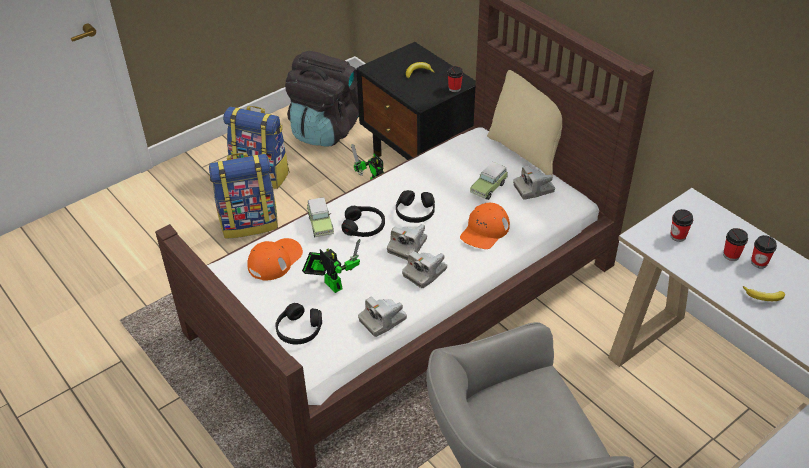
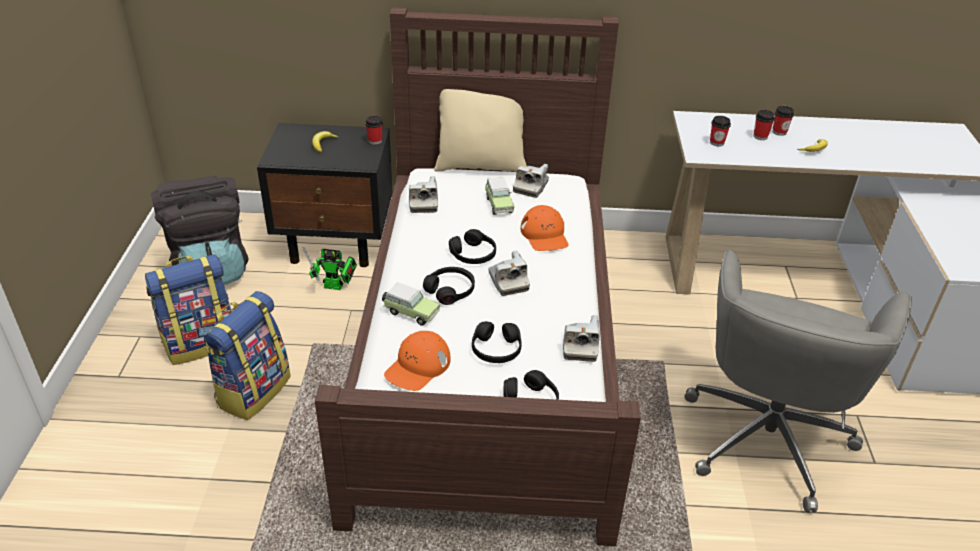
camera: 50 degrees left, 5 degrees down
orange cap [247,238,303,281] -> orange cap turned 135 degrees counterclockwise [384,331,450,391]
toy robot [302,239,361,293] -> black headphones [472,321,522,363]
camera [402,251,447,288] -> camera moved to [409,176,438,213]

